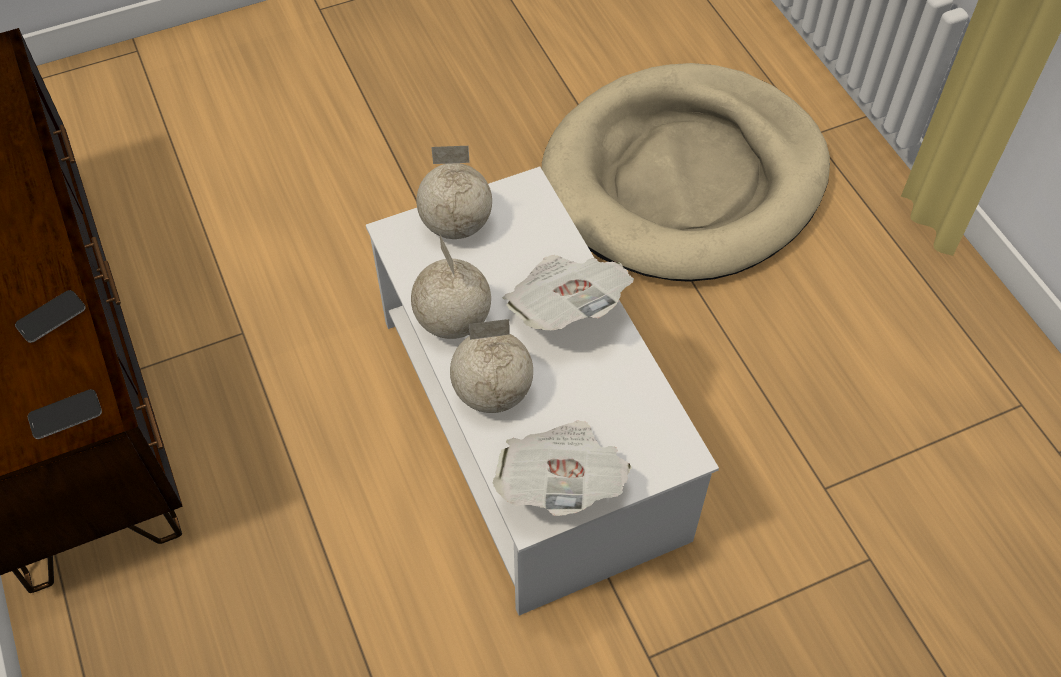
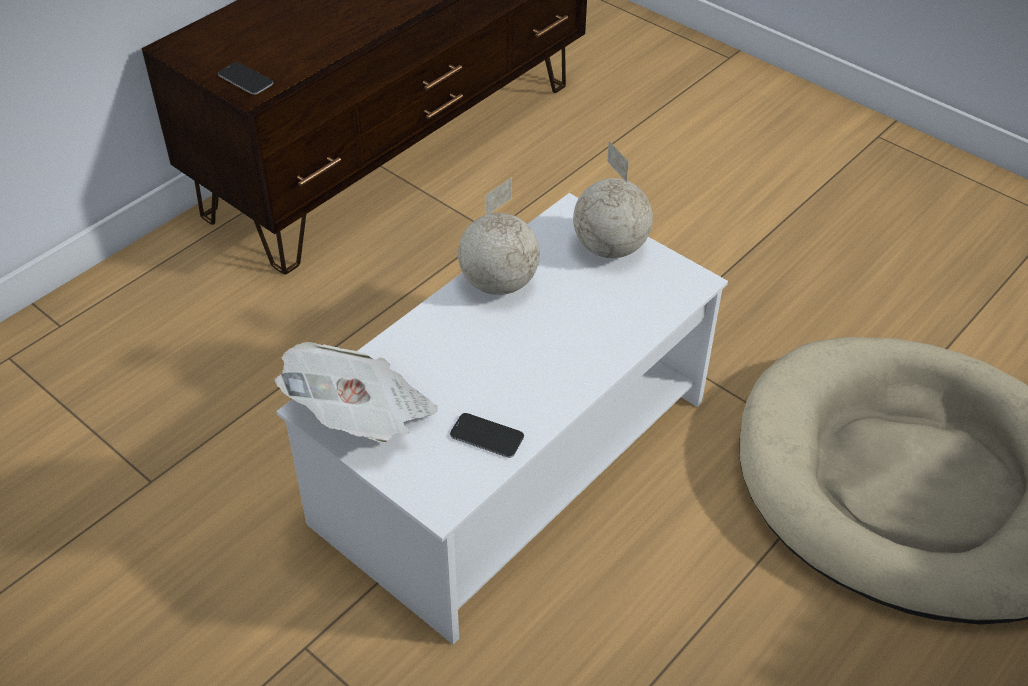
camera: 65 degrees right, 10 degrees down
phone [15,290,86,343] -> phone moved to [450,413,524,458]
globe [450,319,533,413] -> none
newspaper [502,255,634,330] -> none

